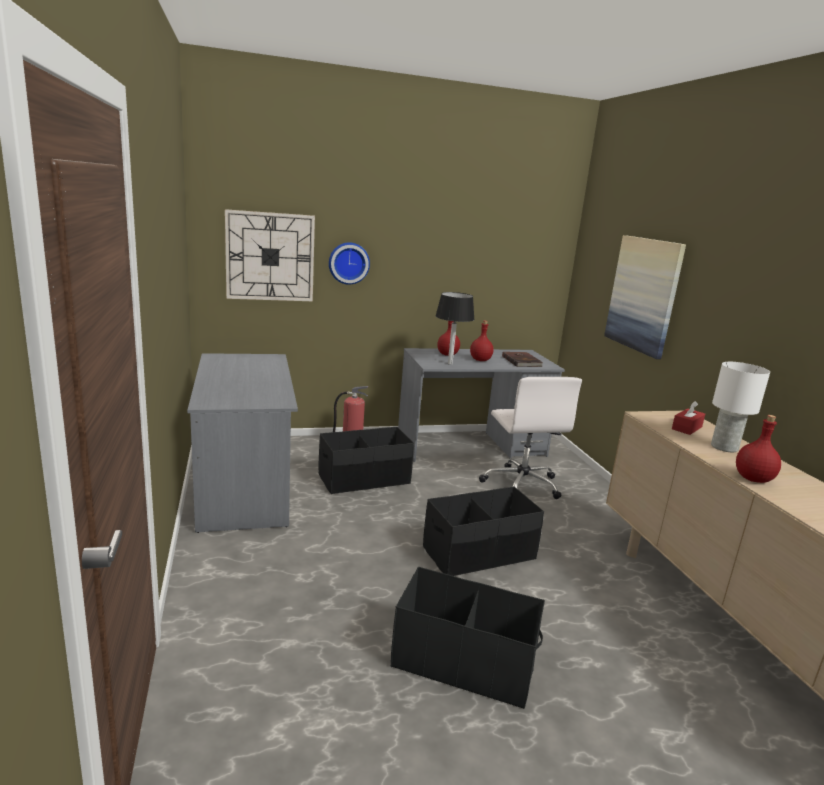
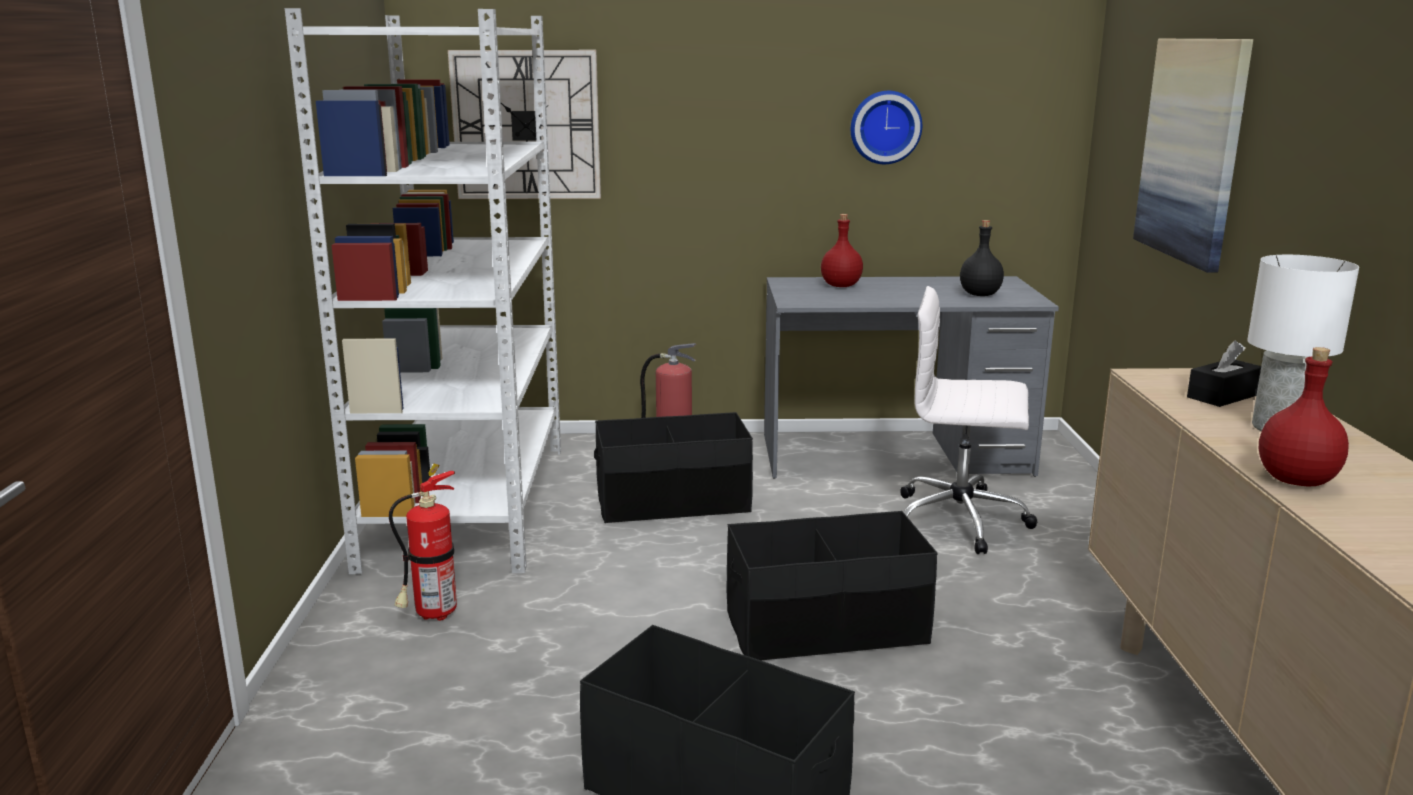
camera: 15 degrees right, 0 degrees up
grey desk [187,353,298,533] -> white bookcase [285,8,561,574]
wall clock [329,243,370,285] -> wall clock moved to [851,91,922,164]
black table lamp [435,292,475,365] -> none
red bottle [470,321,494,361] -> none
white office chair [479,377,582,499] -> white office chair turned 105 degrees clockwise [900,286,1038,554]
brown book [502,352,543,367] -> black bottle [960,220,1004,296]
red tissue box [672,401,705,435] -> black tissue box [1187,341,1261,407]
none -> fire extinguisher [389,464,457,621]

